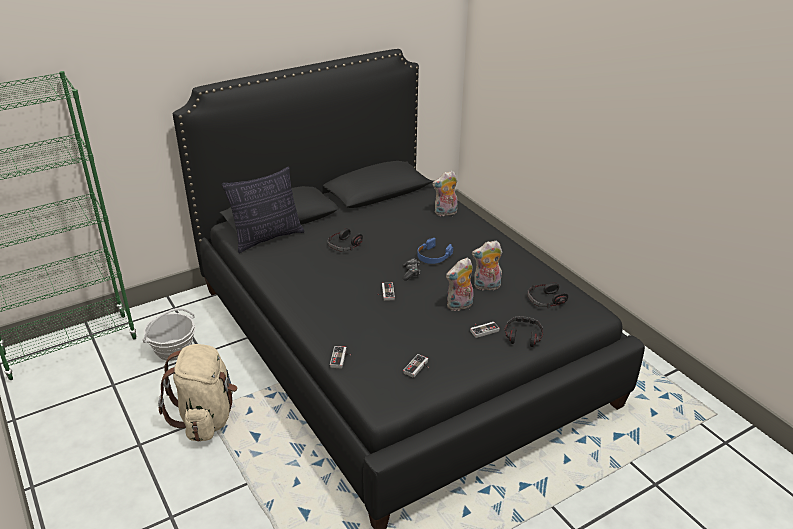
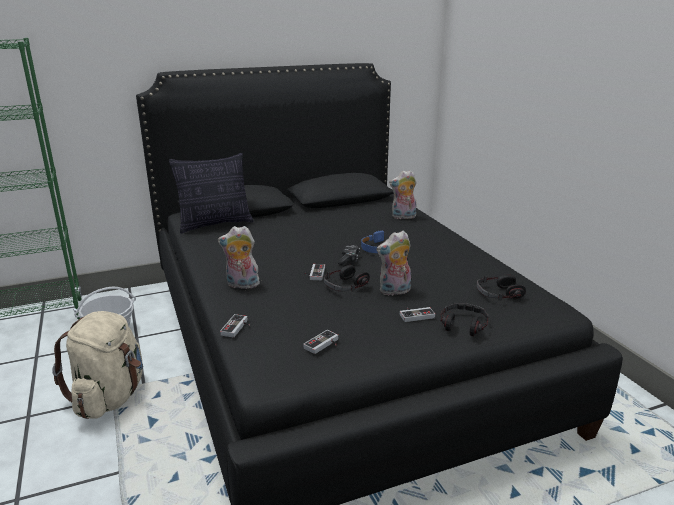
camera: 10 degrees right, 10 degrees down
headphones [327,228,363,252] -> headphones moved to [323,265,370,292]
plush toy [472,241,502,292] -> plush toy moved to [218,226,260,289]

